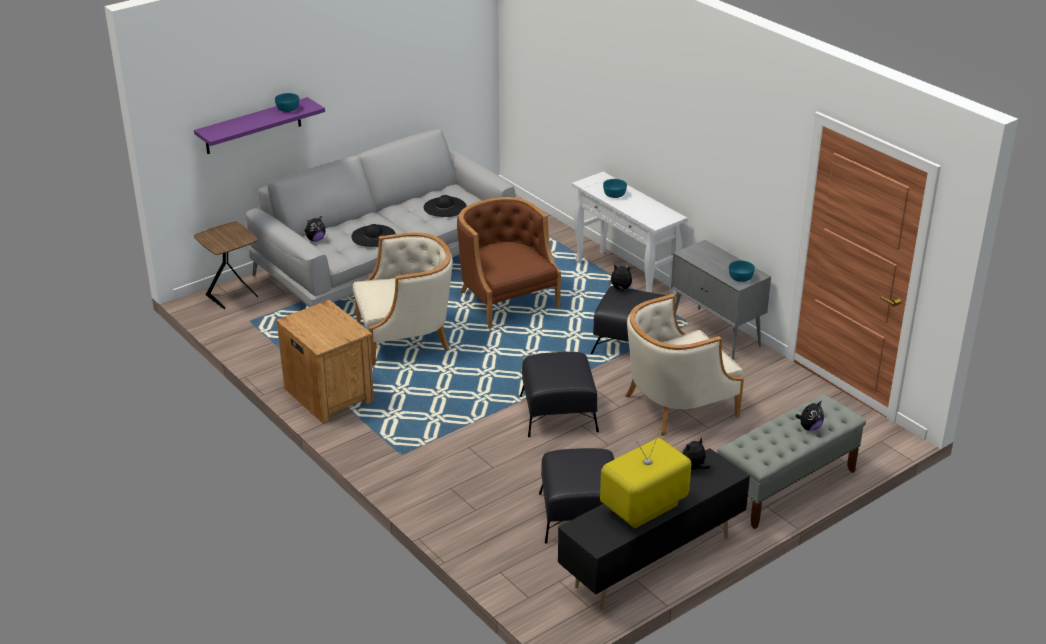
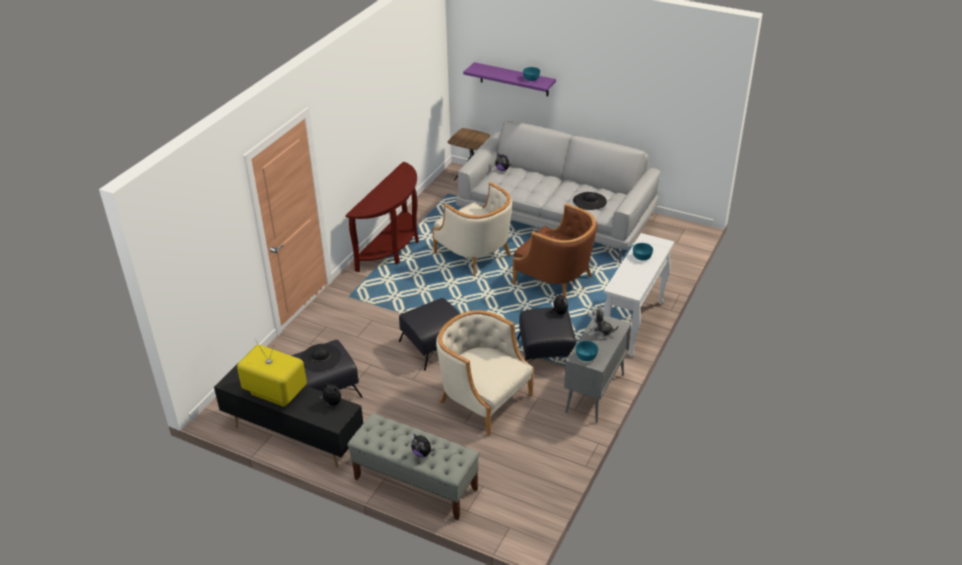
camera: 65 degrees right, 5 degrees up
brown nightstand [276,300,374,424] -> brown console table [345,162,419,272]
black hat [351,224,396,247] -> black hat moved to [300,344,341,371]
brown armchair [457,197,561,329] -> brown armchair turned 90 degrees clockwise [513,203,597,298]
none -> plush toy [588,305,618,339]

